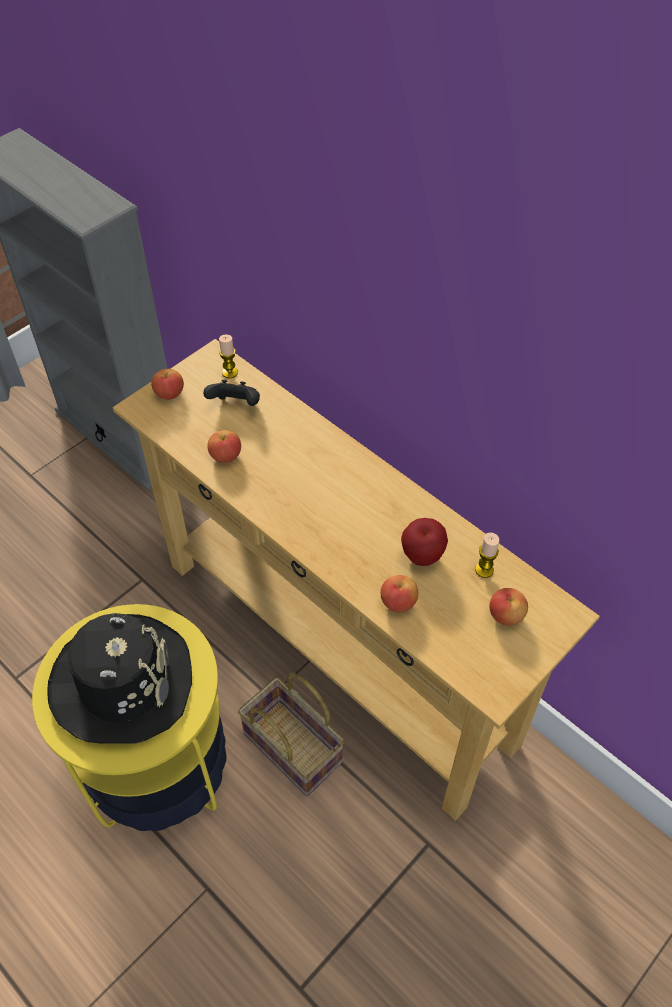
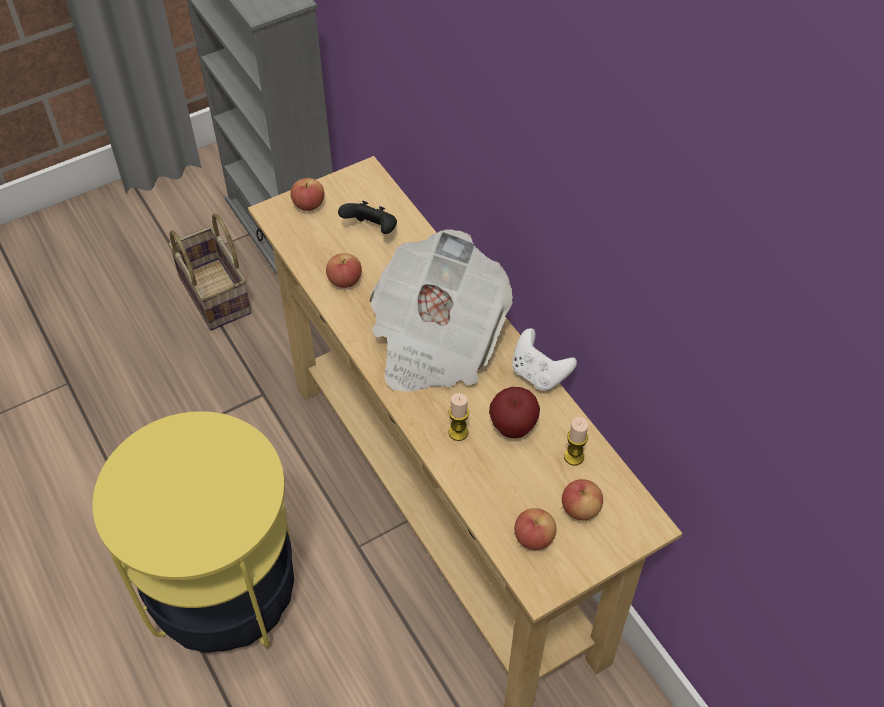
camera: 15 degrees right, 0 degrees up
black hat [47,613,192,744] -> none
candle [219,335,238,378] -> candle moved to [448,393,469,441]
basket [238,673,345,796] -> basket moved to [168,213,251,330]
apple [381,575,418,612] -> apple moved to [514,508,557,550]
none -> newspaper [370,229,513,392]
none -> white game controller [512,328,577,391]

